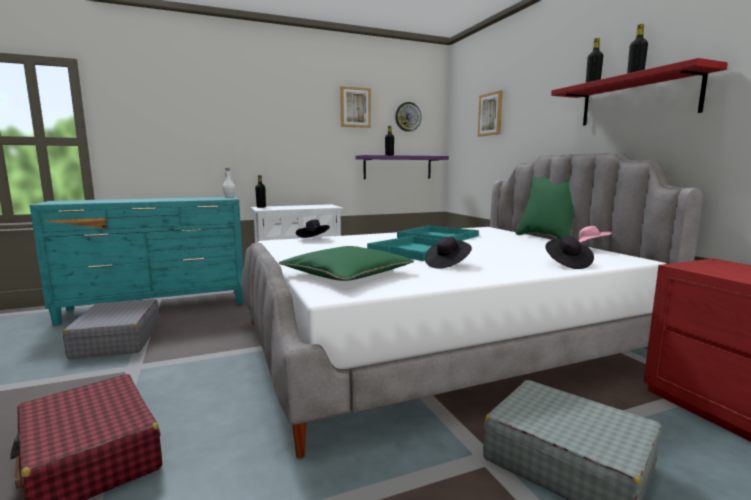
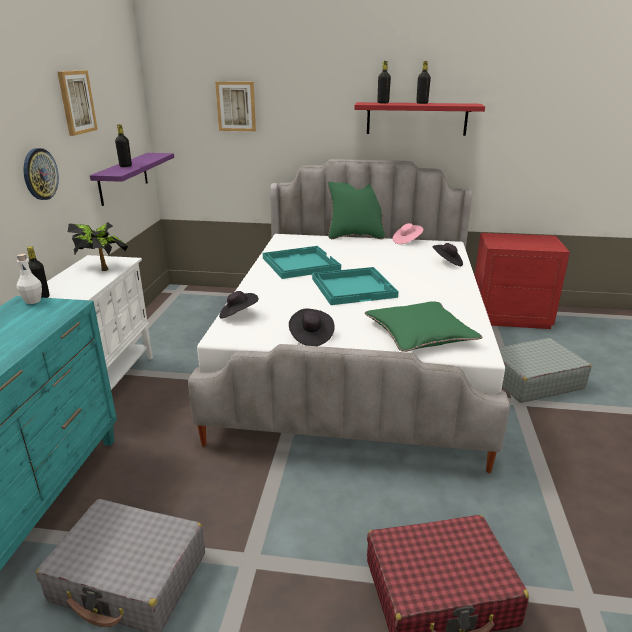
camera: 60 degrees left, 15 degrees up
wall clock [395,102,422,132] -> wall clock moved to [23,148,59,200]
black hat [425,237,472,268] -> black hat moved to [289,309,335,346]
none -> potted plant [68,222,128,271]

